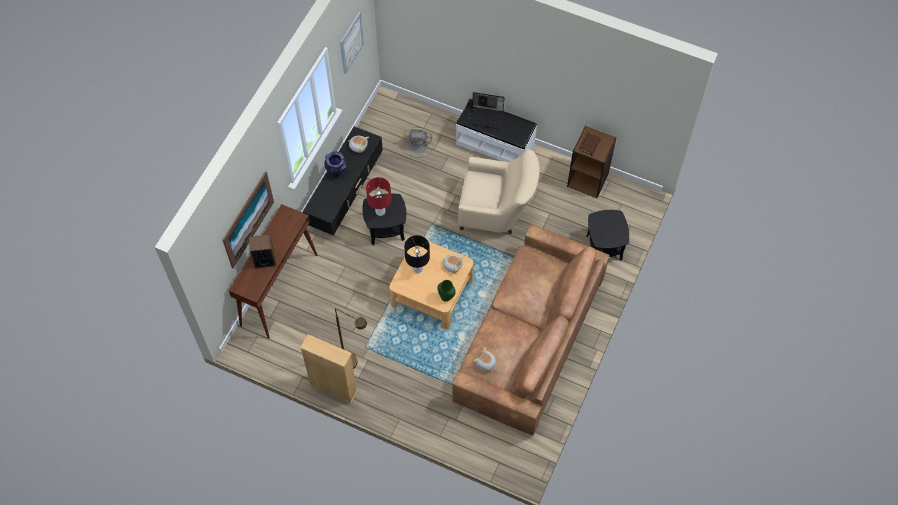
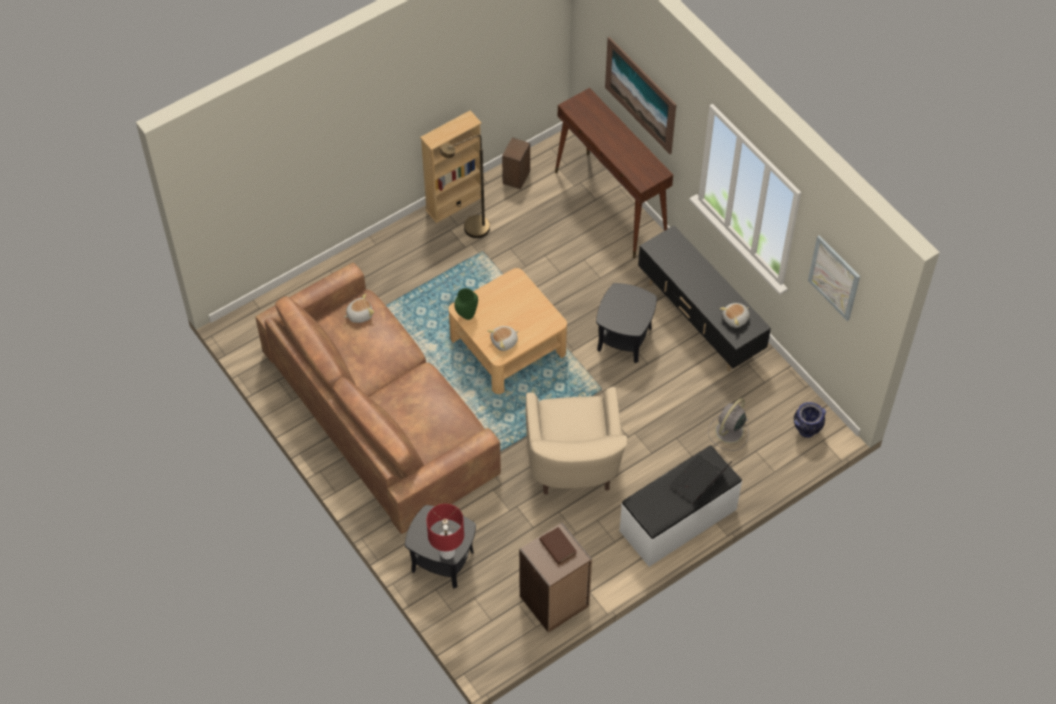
camera: 120 degrees right, 5 degrees down
speaker [249,234,276,269] -> speaker moved to [502,137,530,189]
vase [325,151,347,177] -> vase moved to [794,402,826,438]
red table lamp [366,177,391,216] -> red table lamp moved to [426,504,464,559]
black table lamp [404,235,430,273] -> none
beige armchair [458,149,540,234] -> beige armchair turned 45 degrees counterclockwise [526,387,628,494]

